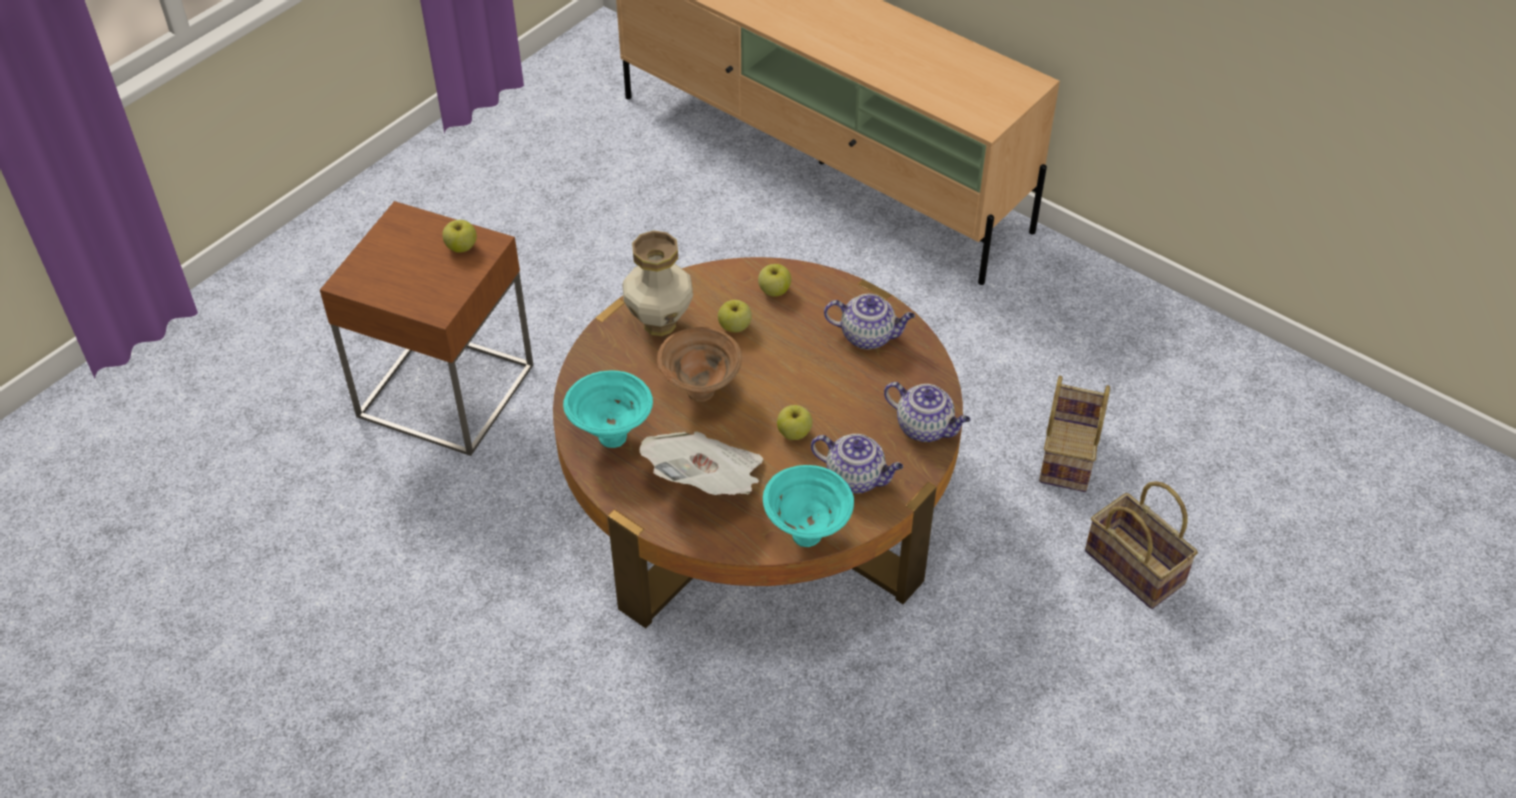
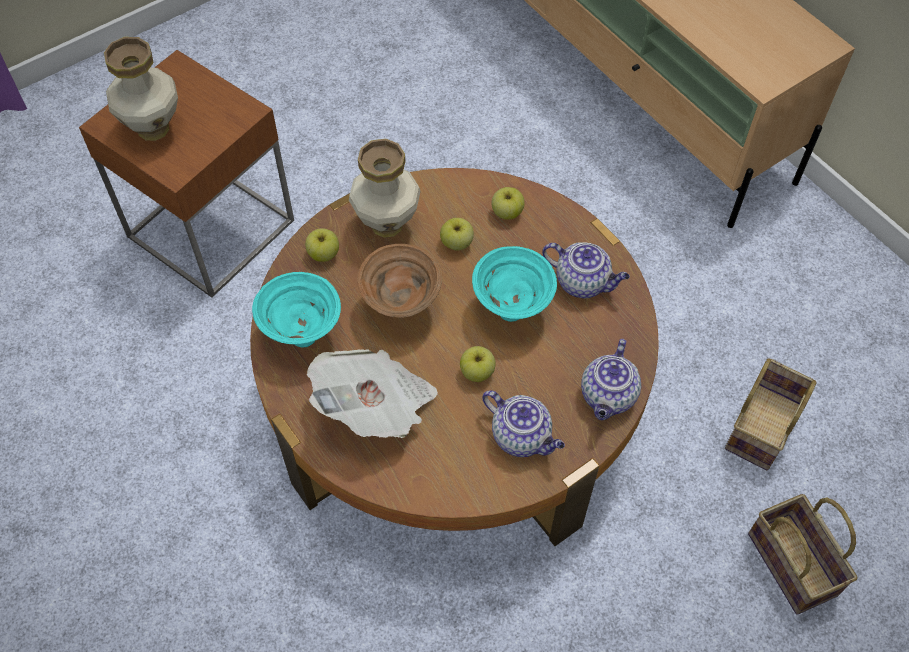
camera: 15 degrees right, 10 degrees up
apple [442,220,477,253] -> apple moved to [305,229,339,262]
turquoise bowl [763,465,854,547] -> turquoise bowl moved to [472,246,557,322]
teapot [884,382,971,442] -> teapot turned 60 degrees clockwise [581,339,641,420]
none -> vase [104,37,178,141]

